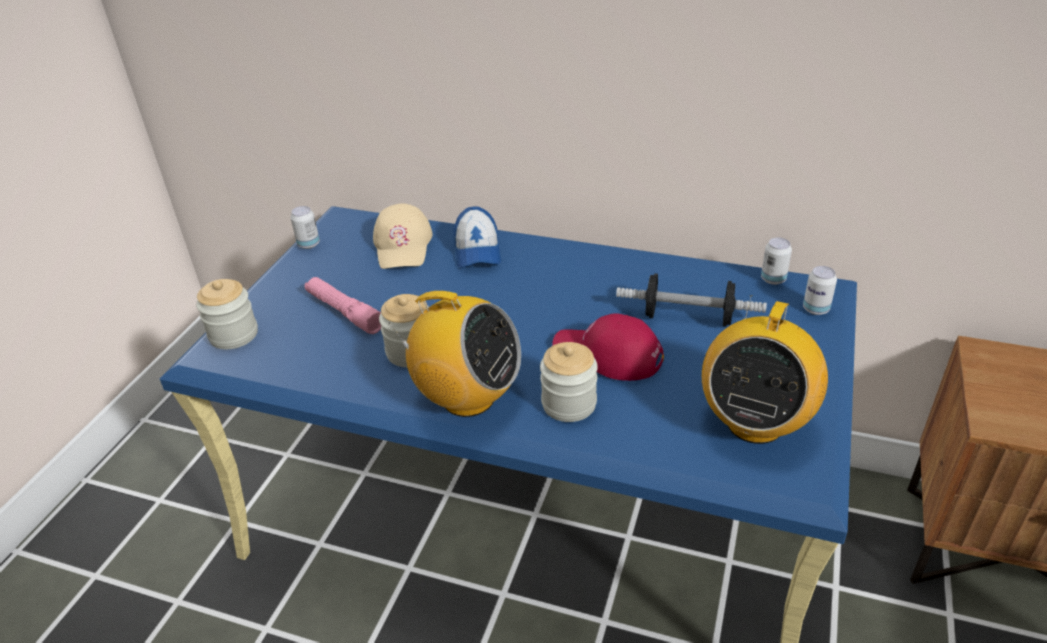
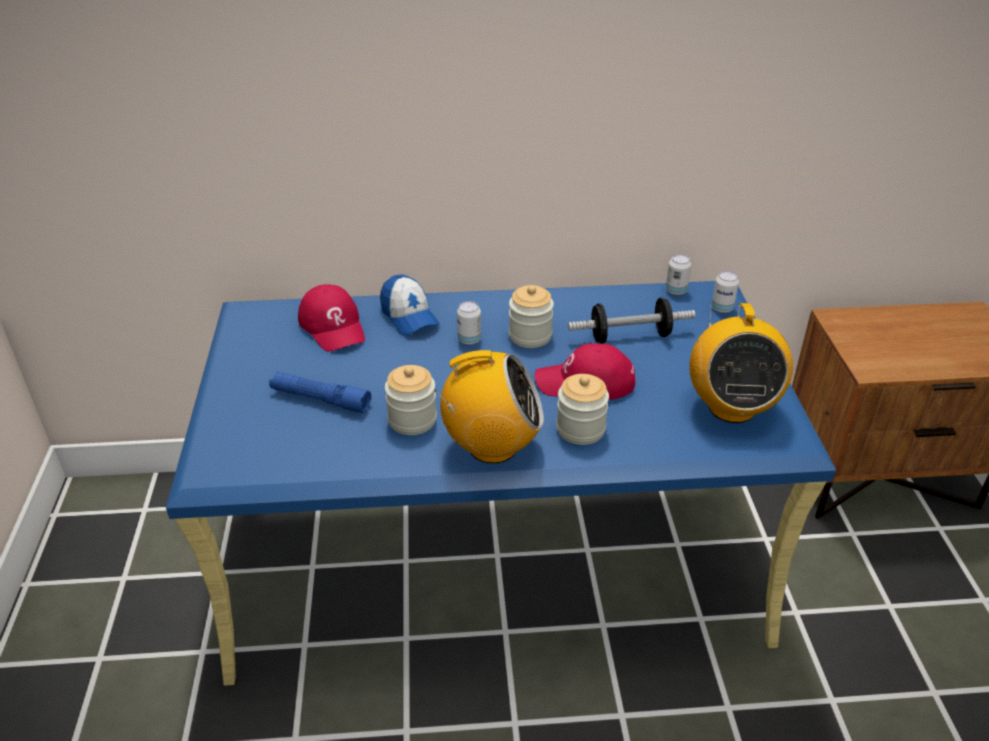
camera: 25 degrees left, 0 degrees up
jar [196,279,258,349] -> jar moved to [509,285,554,348]
can [290,206,320,249] -> can moved to [457,301,481,345]
pink flashlight [304,277,381,334] -> blue flashlight [269,372,371,413]
beige cap [373,204,433,269] -> red cap [298,284,365,352]

